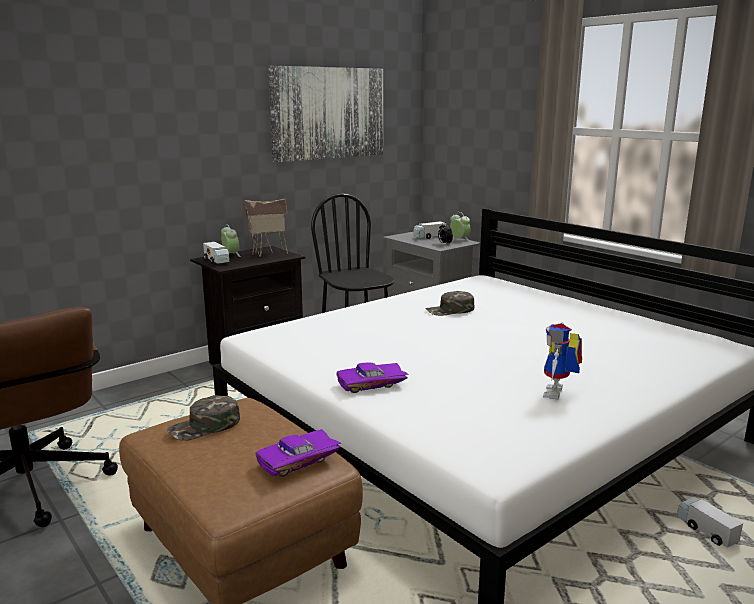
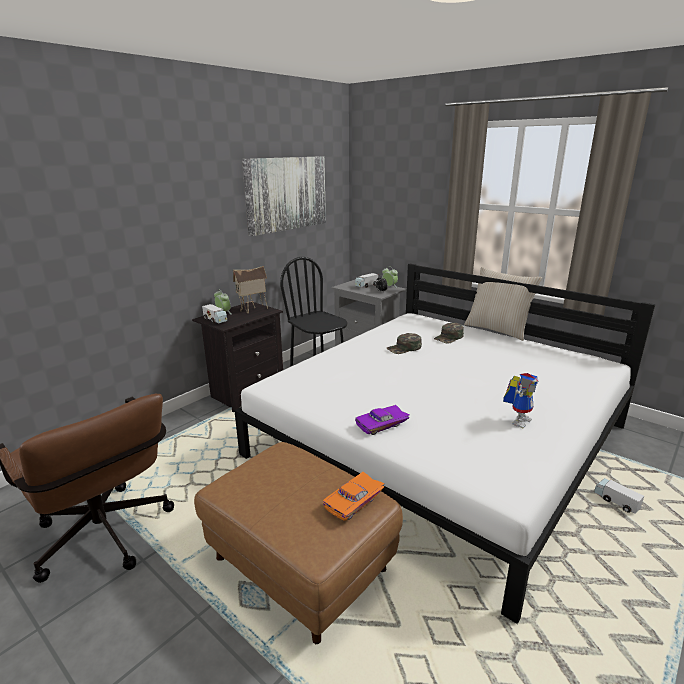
camera: 10 degrees left, 5 degrees up
green cap [167,395,240,441] -> green cap moved to [434,323,464,343]
purple toy car [256,429,341,477] -> orange toy car [323,472,385,521]
toy robot [543,322,582,399] -> toy robot turned 150 degrees counterclockwise [503,373,538,428]
none -> beige pillow [464,267,542,341]

